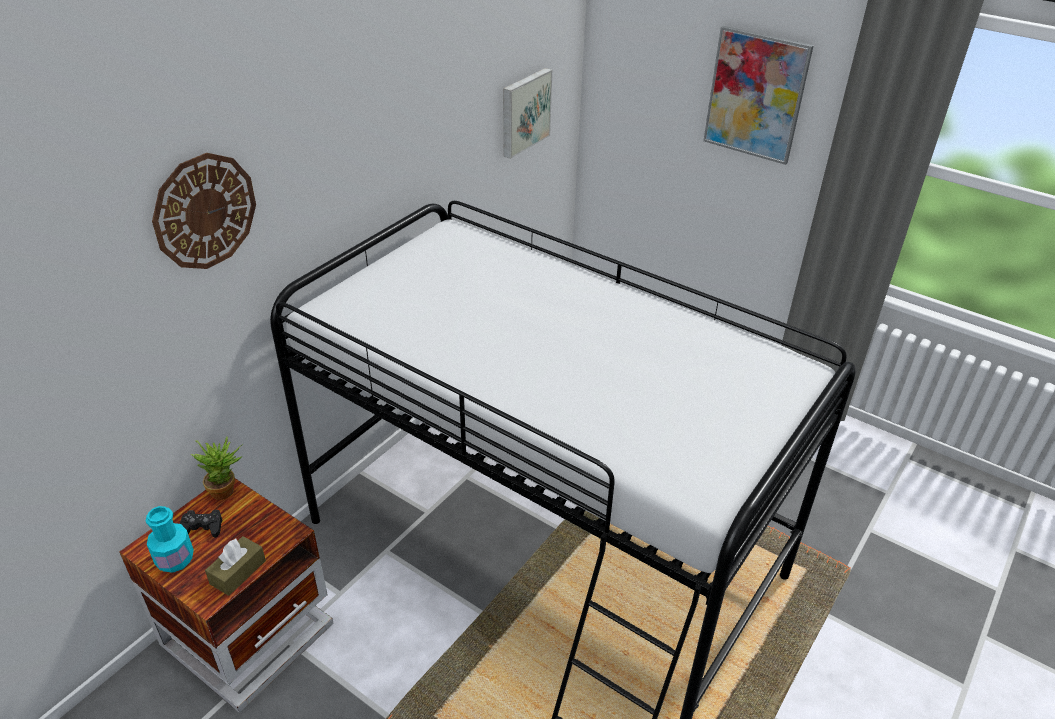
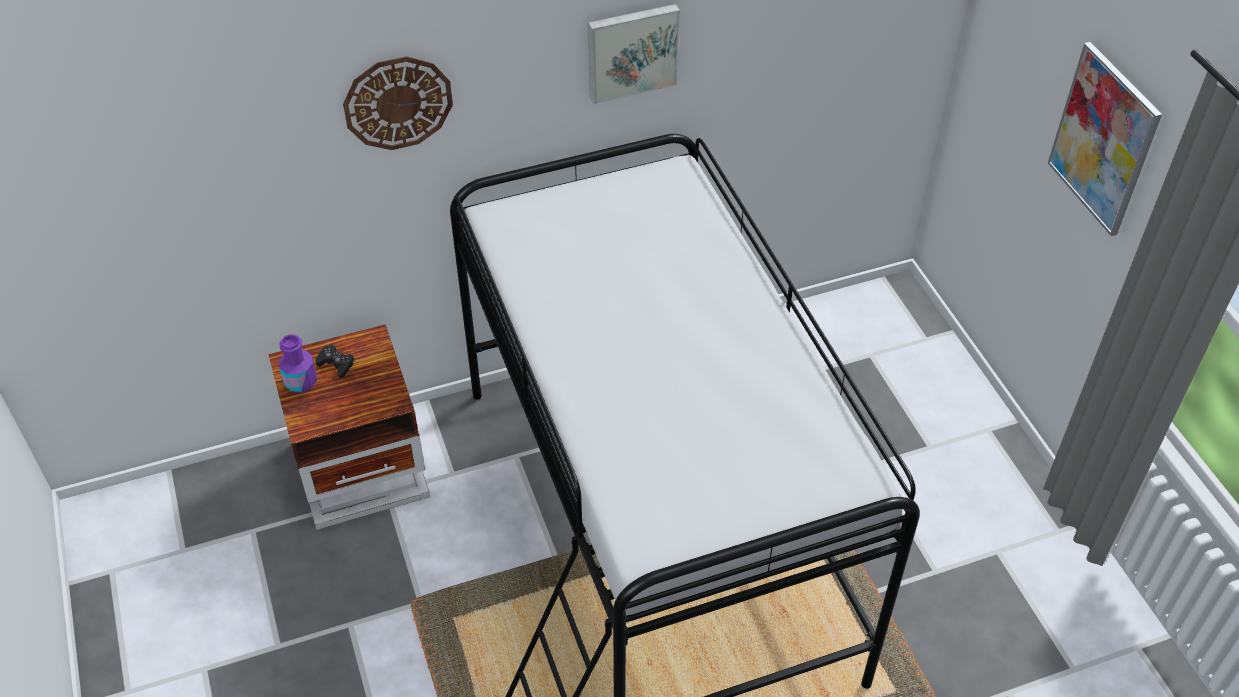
camera: 35 degrees right, 10 degrees up
turquoise bottle [146,506,194,573] -> purple bottle [279,334,317,393]
potted plant [191,437,243,500] -> none
brown tissue box [205,536,266,596] -> none
picture [503,68,552,159] -> picture moved to [588,4,680,104]

